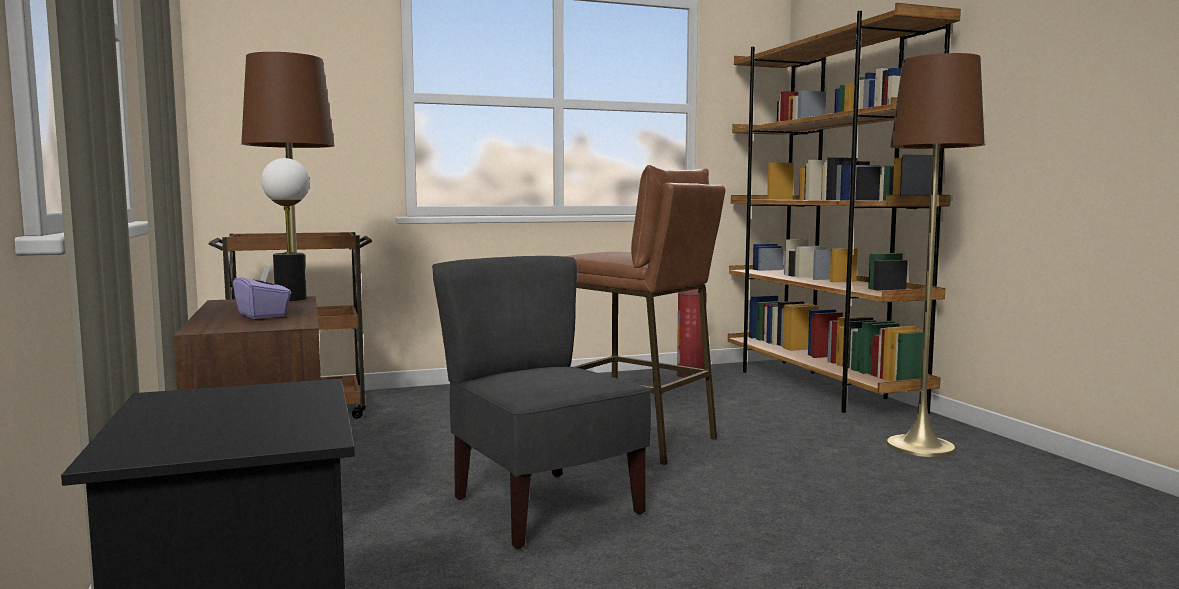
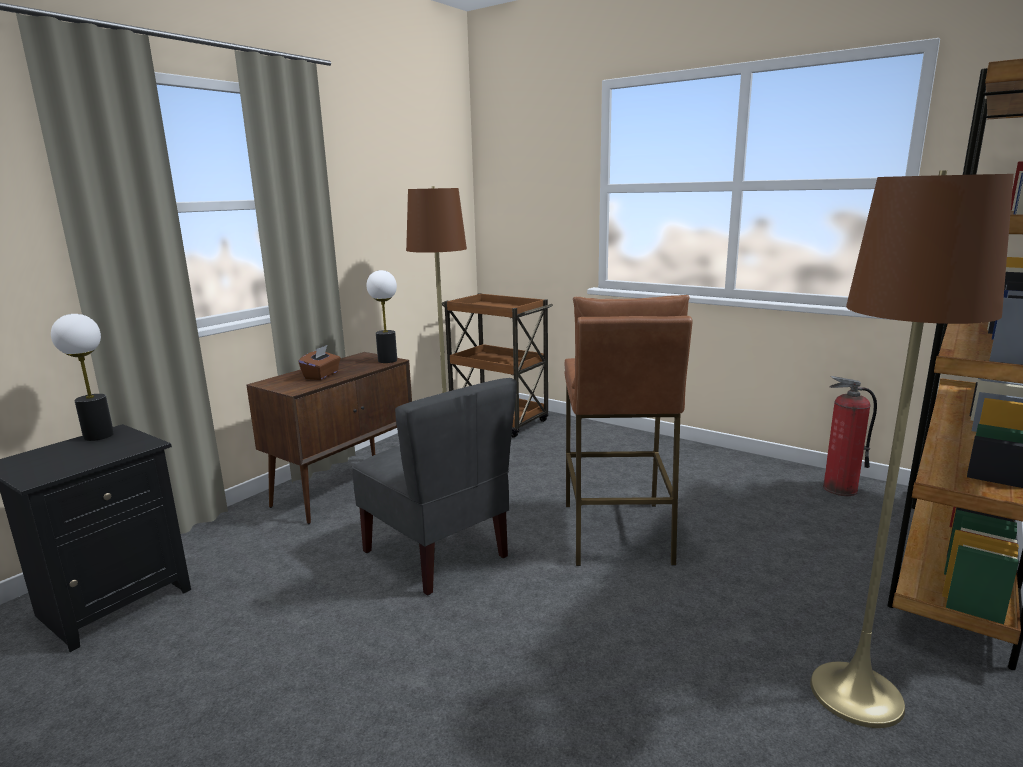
camera: 55 degrees right, 10 degrees up
purple tissue box [233,265,291,319] -> brown tissue box [298,345,341,380]
grey chair [432,256,651,549] -> grey chair turned 120 degrees clockwise [352,378,517,595]
none -> table lamp [51,314,114,441]

